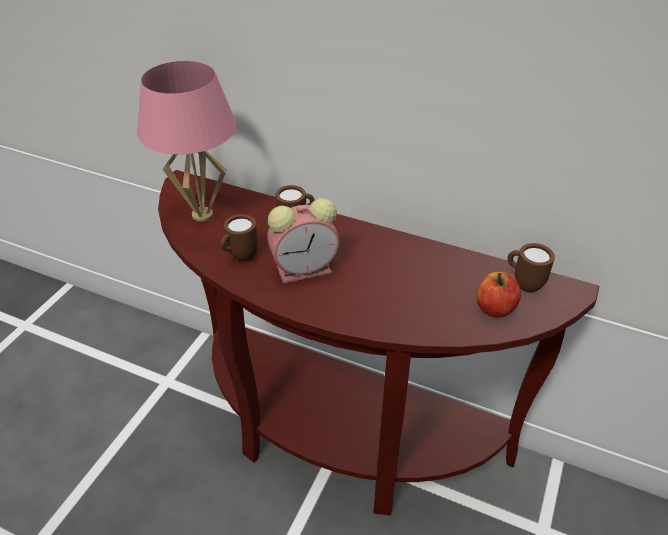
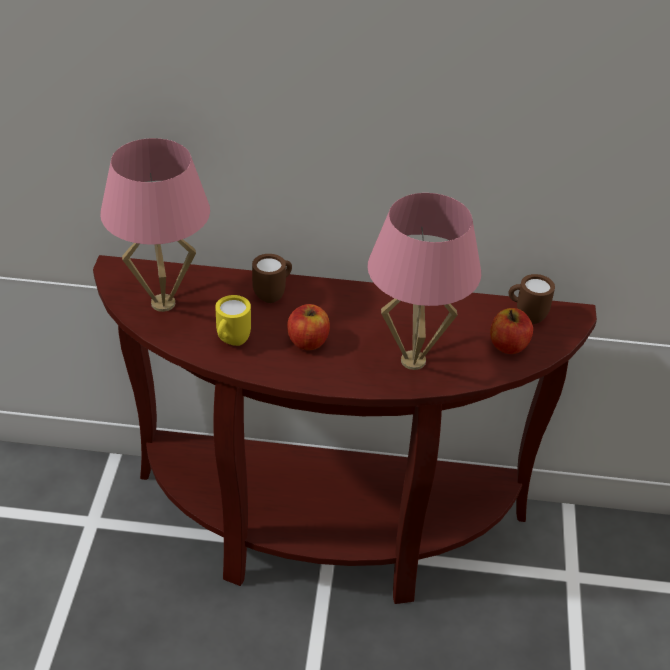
camera: 20 degrees left, 0 degrees up
brown mug [220,214,258,261] -> yellow mug [215,295,251,346]
alarm clock [267,198,340,284] -> apple [287,304,330,350]
none -> pink table lamp [368,193,481,370]

